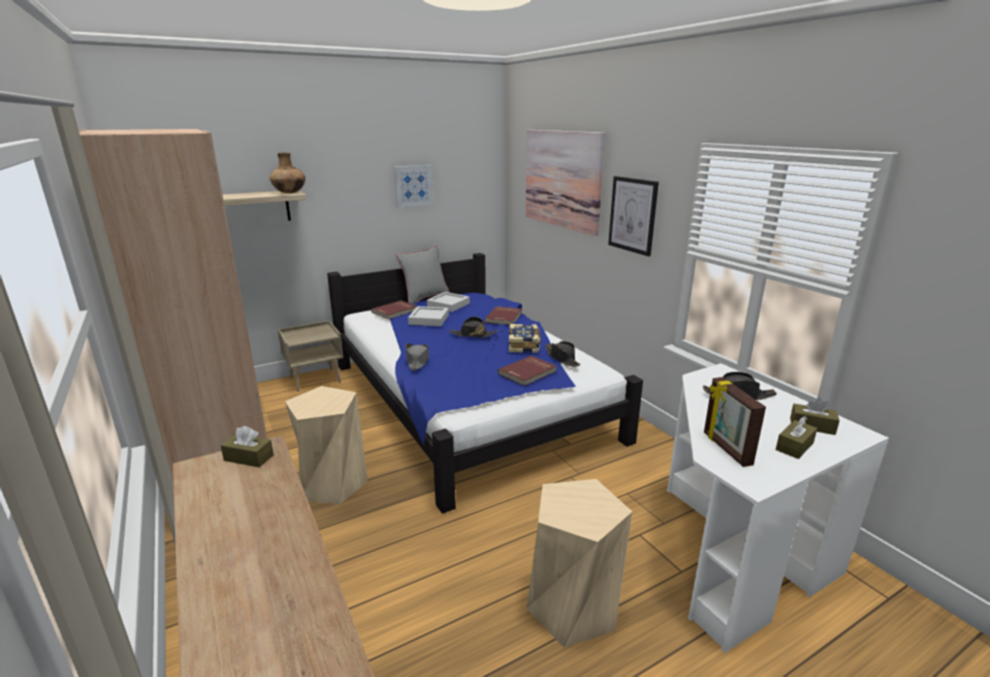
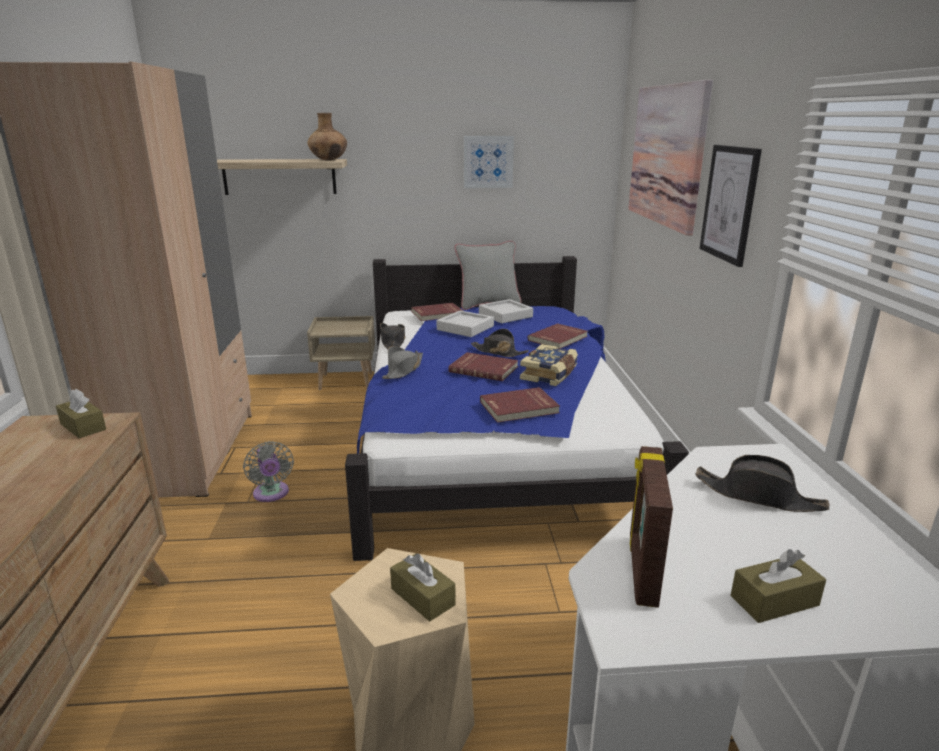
camera: 25 degrees right, 0 degrees up
beige stool [285,386,368,505] -> grey fan [243,441,294,502]
black hat [545,341,581,367] -> black hat moved to [380,323,406,349]
brown tissue box [790,398,840,435] -> brown tissue box moved to [390,553,456,621]
none -> red book [448,352,518,381]

